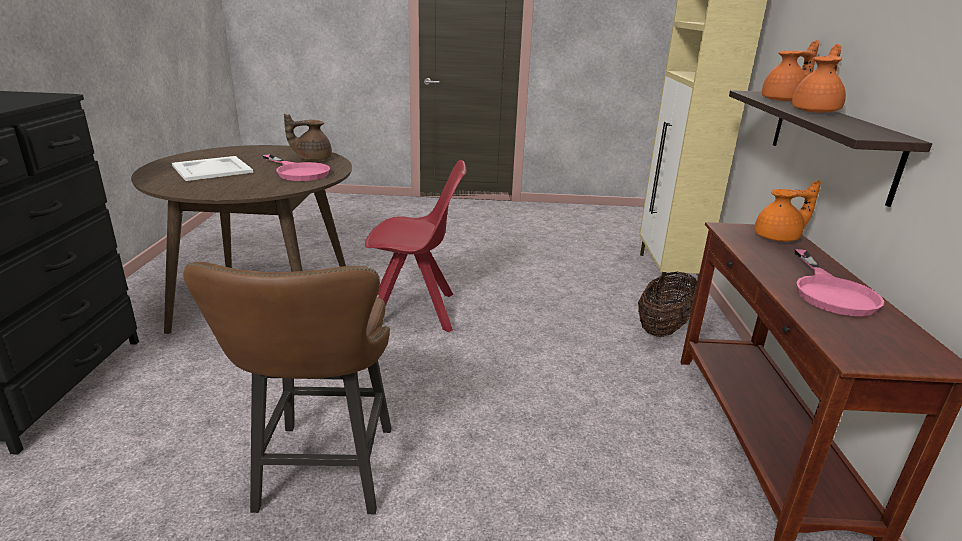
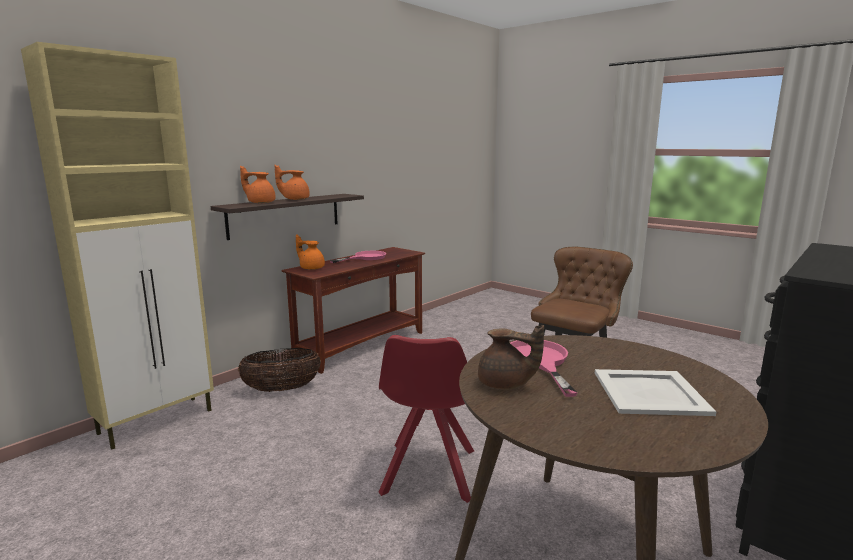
camera: 140 degrees left, 10 degrees down
red chair [365,160,467,332] -> red chair turned 120 degrees counterclockwise [379,335,474,503]

